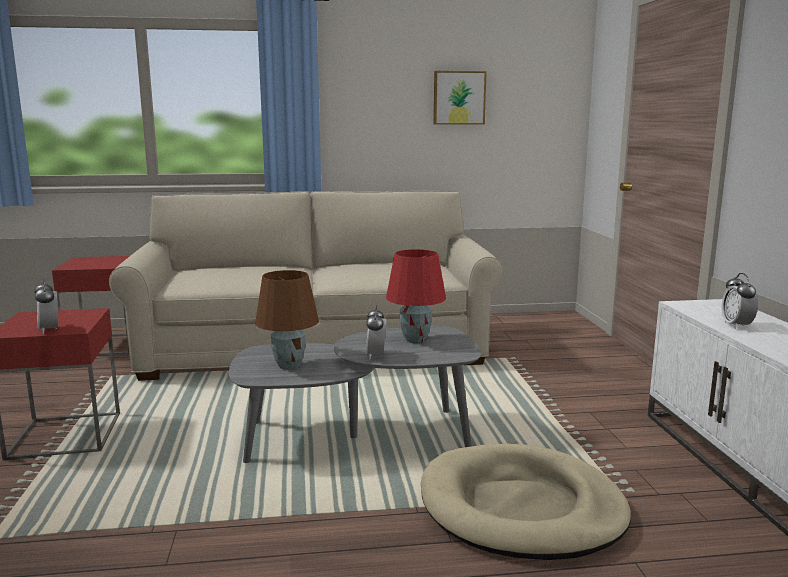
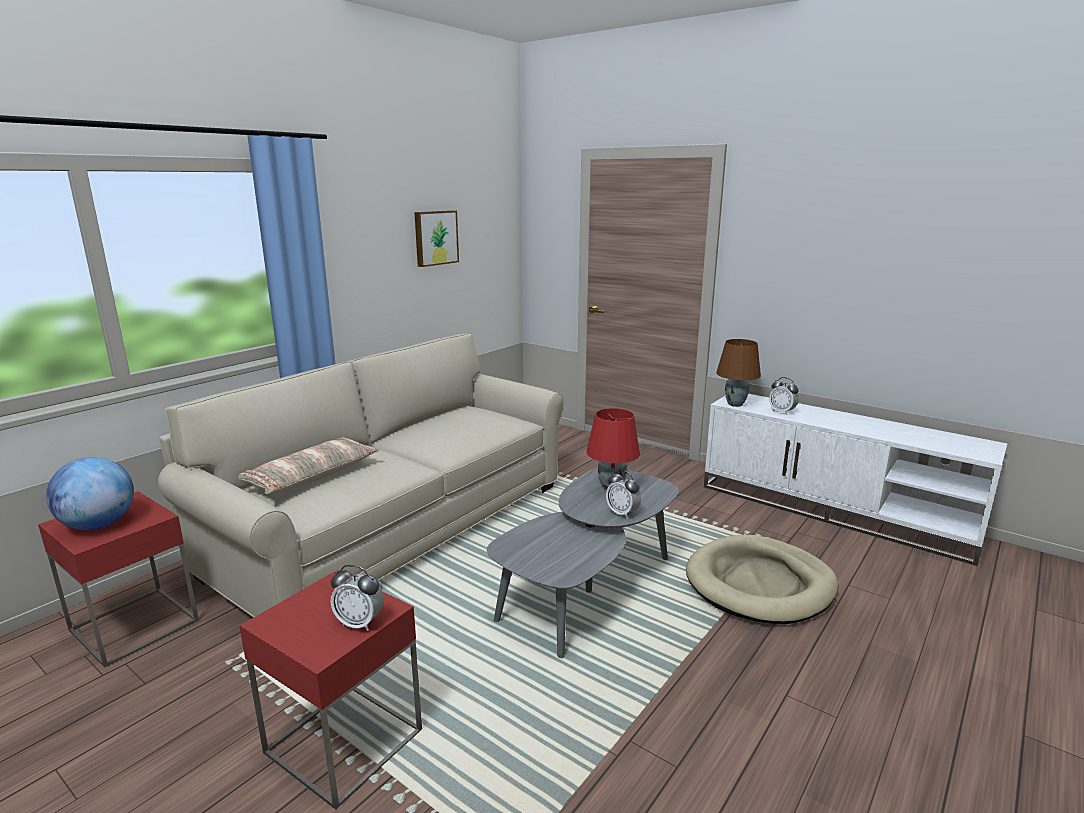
camera: 45 degrees left, 5 degrees up
brown table lamp [255,270,319,370] -> brown table lamp moved to [716,339,761,407]
none -> globe [46,457,134,530]
none -> pillow [238,437,379,494]

